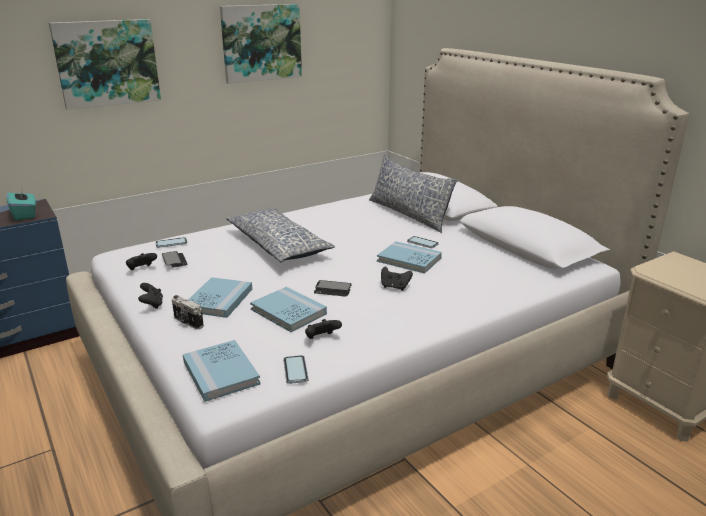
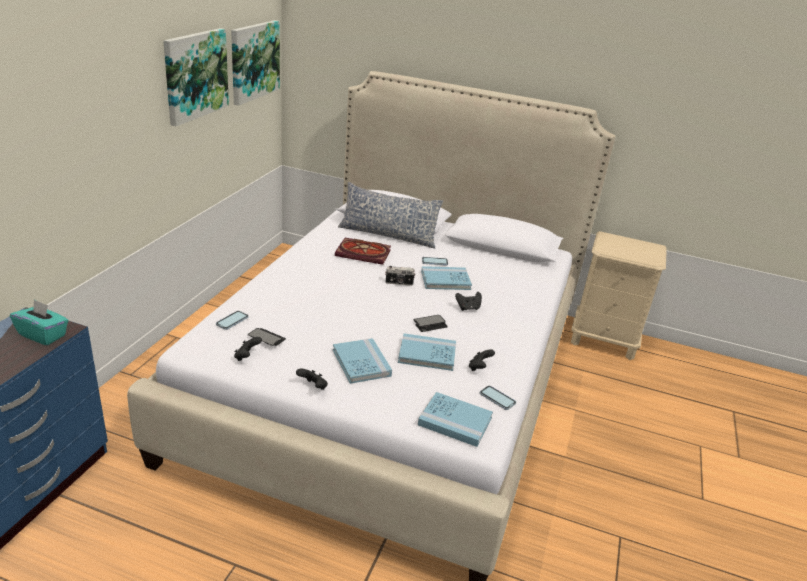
camera: 40 degrees left, 5 degrees up
picture [49,19,161,110] -> picture moved to [231,20,280,106]
camera [172,295,204,329] -> camera moved to [385,266,416,286]
pillow [226,209,335,263] -> none
none -> book [335,238,391,265]

